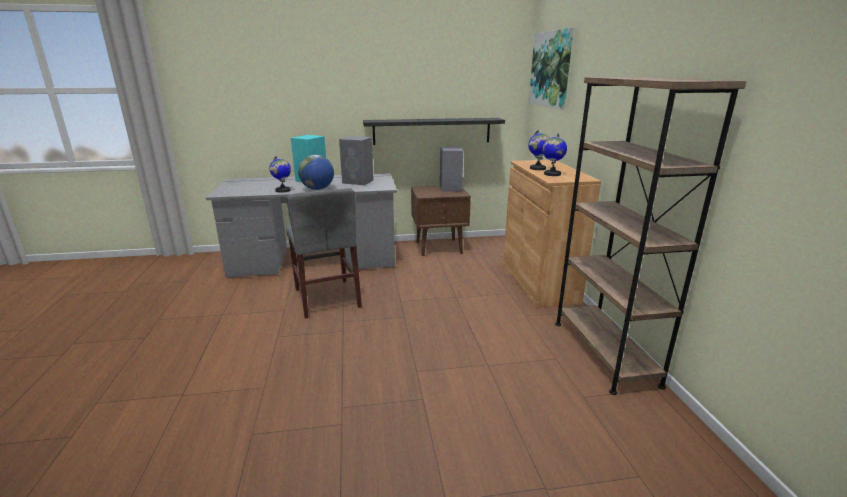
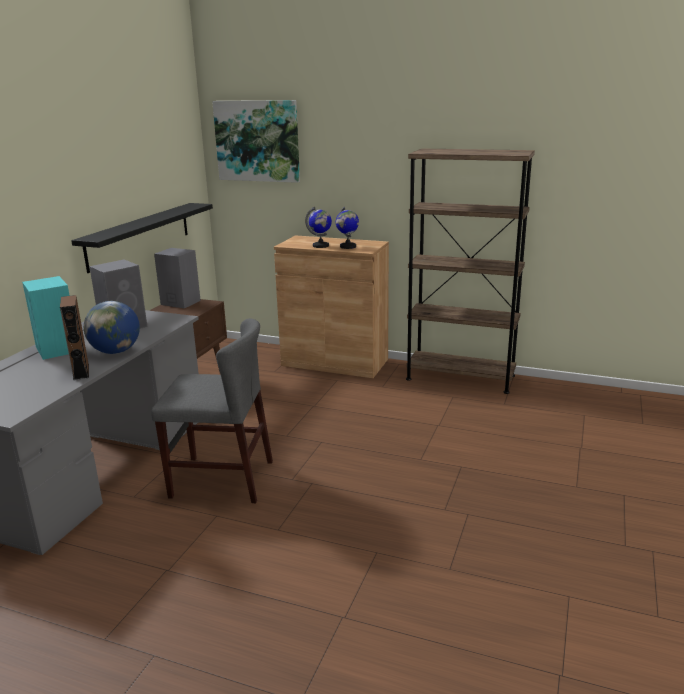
camera: 60 degrees left, 0 degrees up
globe [269,155,291,193] -> brown speaker [60,295,89,380]

